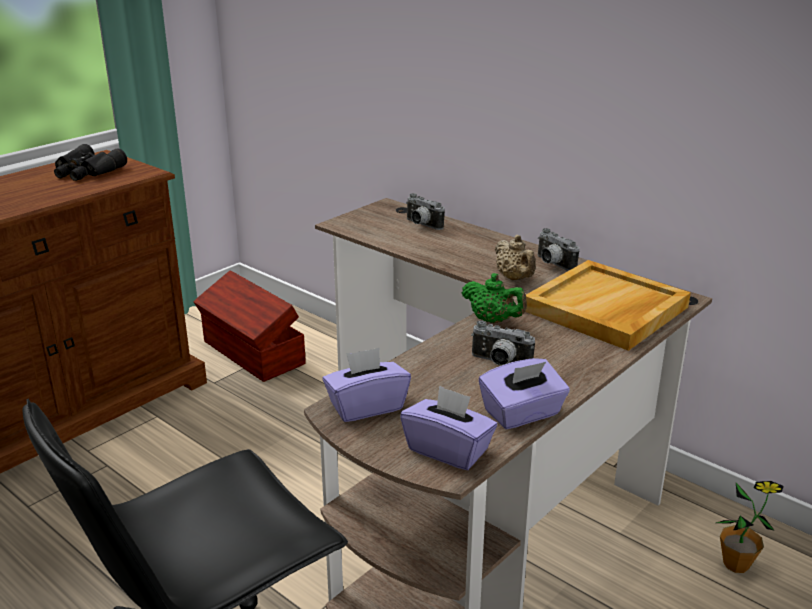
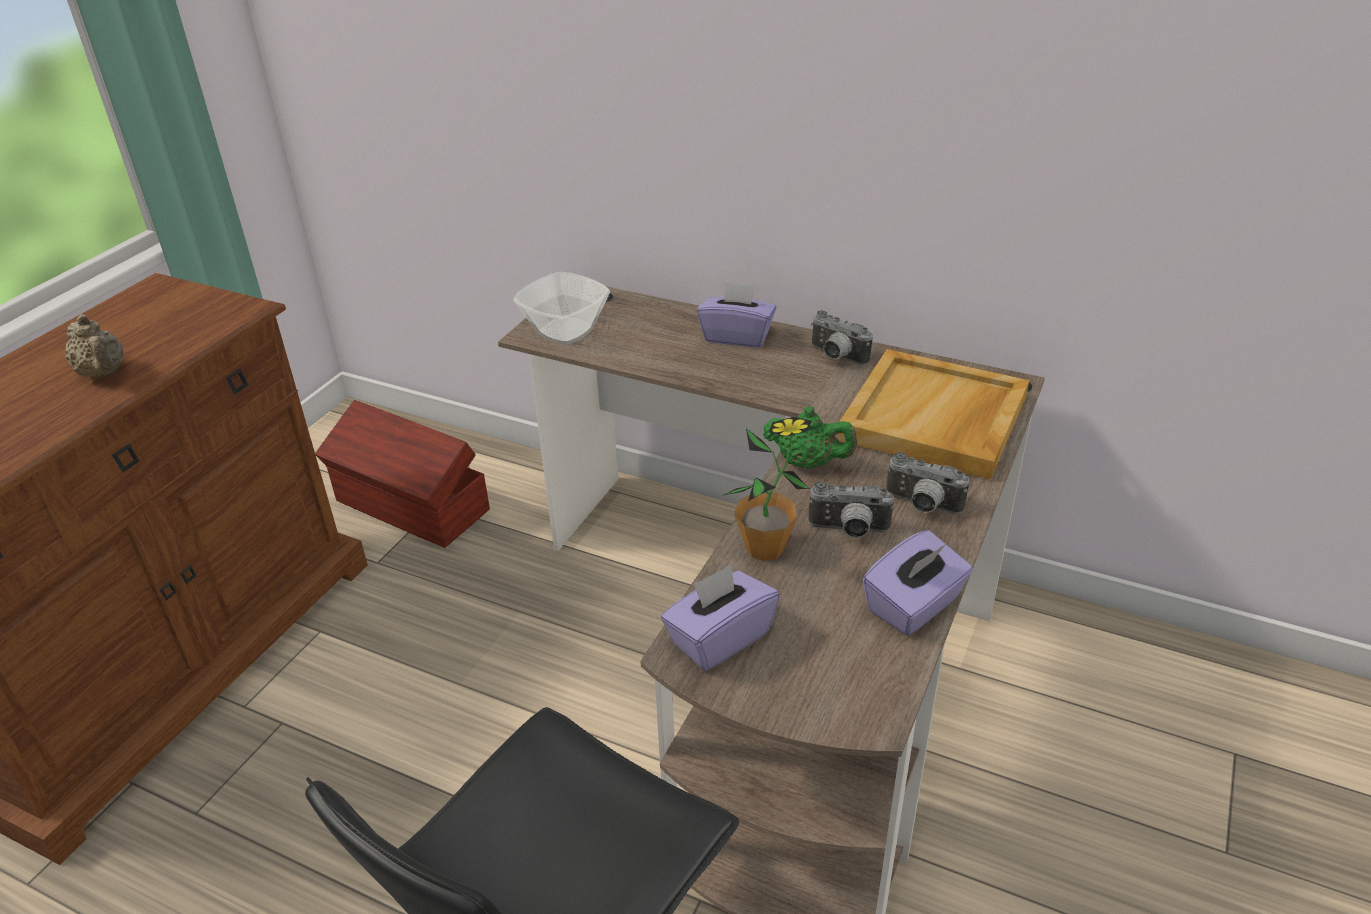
camera: 15 degrees left, 10 degrees up
black binoculars [54,144,127,181] -> none
purple tissue box [400,385,497,470] -> purple tissue box moved to [697,281,776,348]
camera [406,193,445,230] -> camera moved to [886,452,969,514]
beige teapot [495,235,536,280] -> beige teapot moved to [65,314,124,378]
potted plant [716,481,784,573] -> potted plant moved to [724,417,812,561]
none -> bowl [513,272,610,344]

